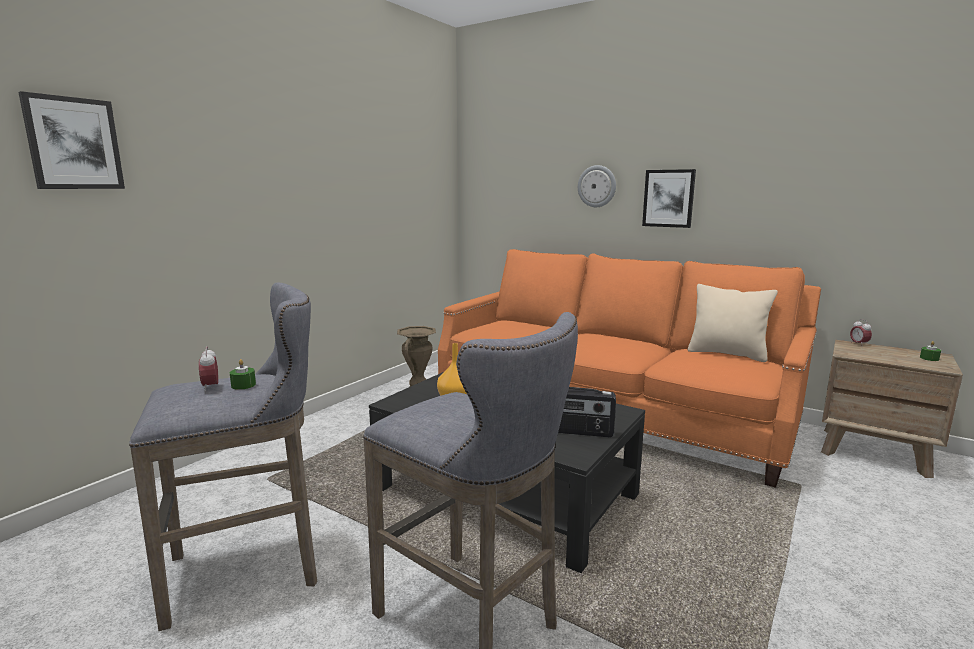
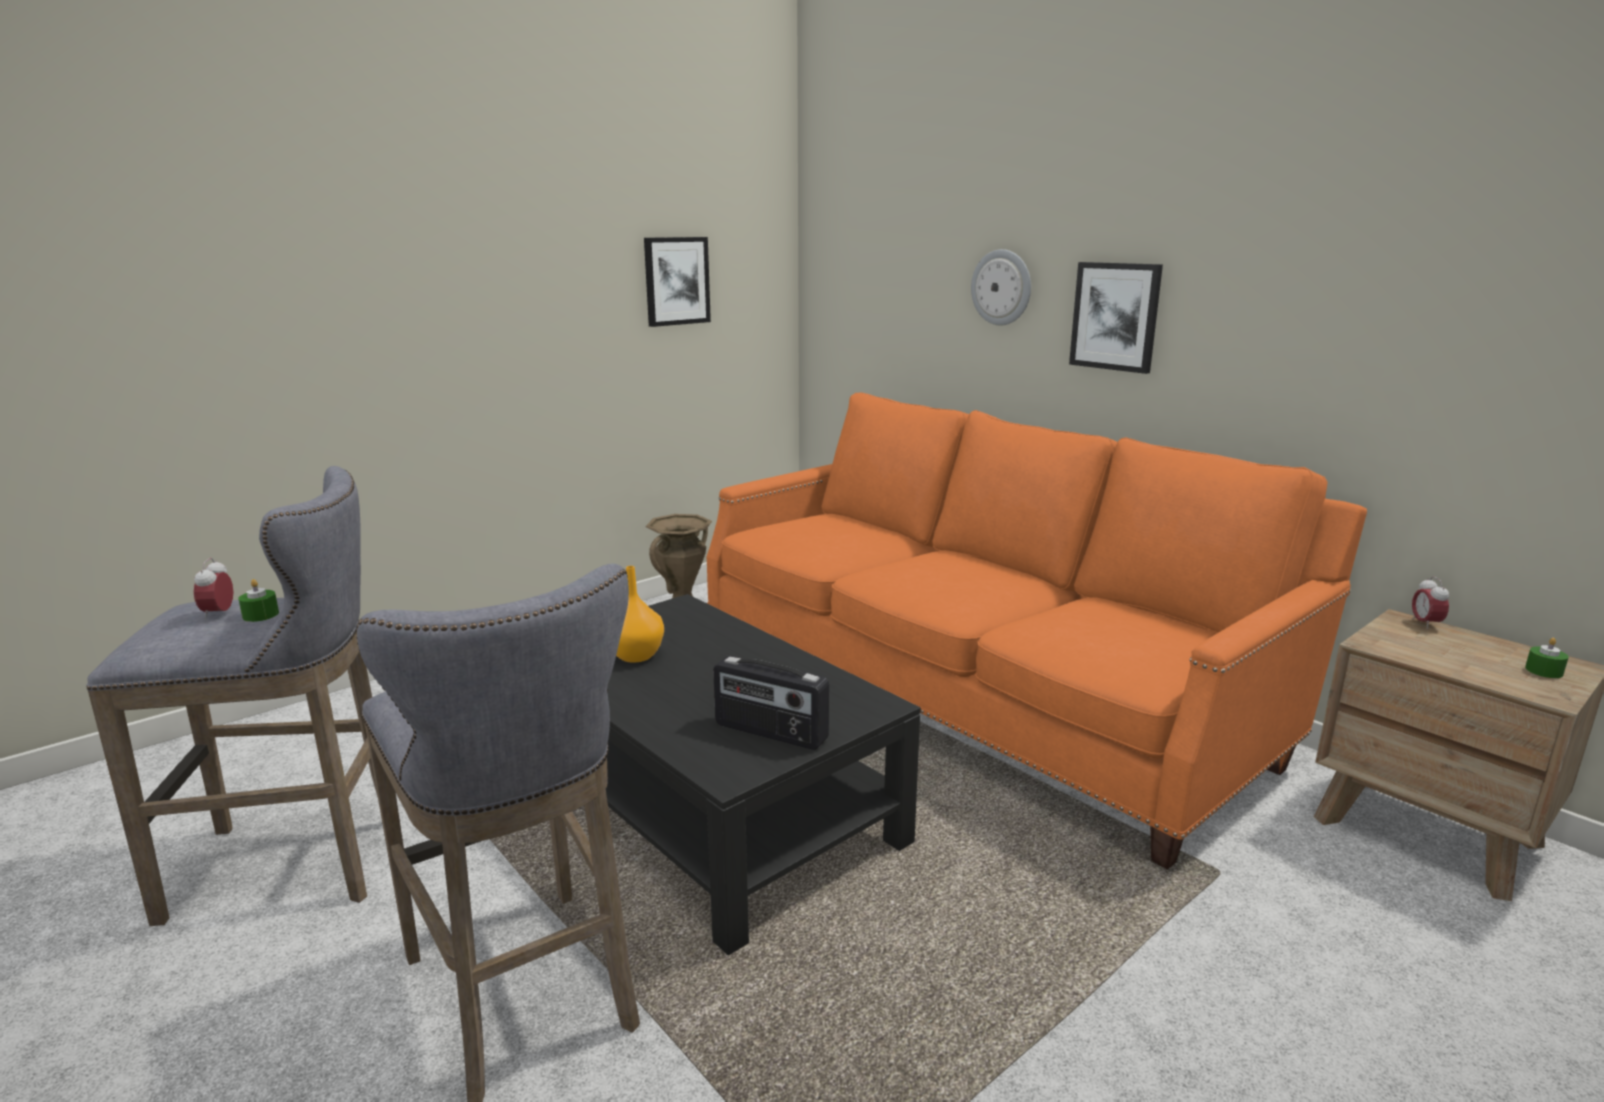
camera: 15 degrees right, 5 degrees up
picture [18,91,125,189] -> picture moved to [644,237,711,327]
beige pillow [688,284,778,362] -> none

